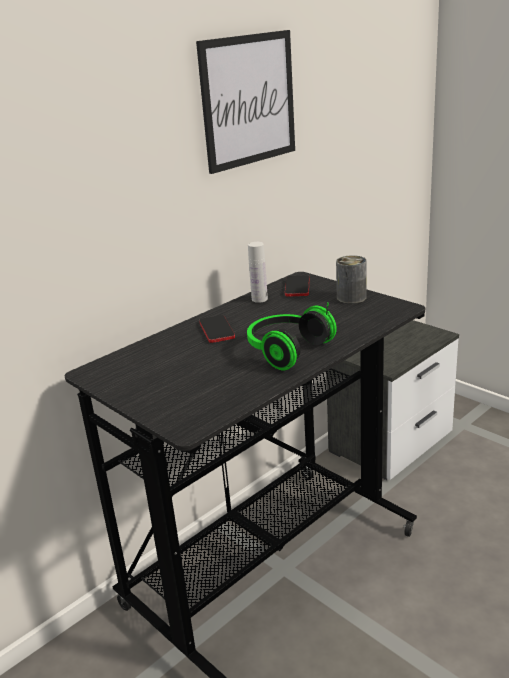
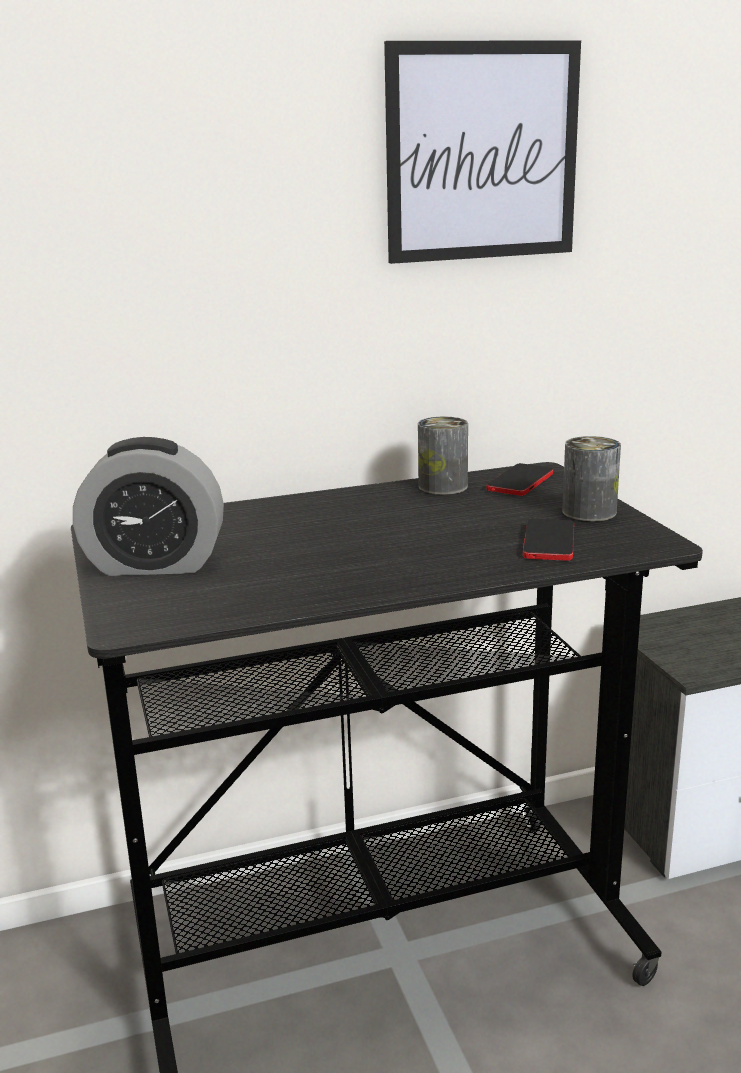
camera: 25 degrees right, 5 degrees down
phone [199,315,235,343] -> phone moved to [523,519,574,561]
headphones [247,302,337,370] -> none
white bottle [248,242,268,303] -> can [418,416,468,495]
none -> alarm clock [73,437,224,576]

